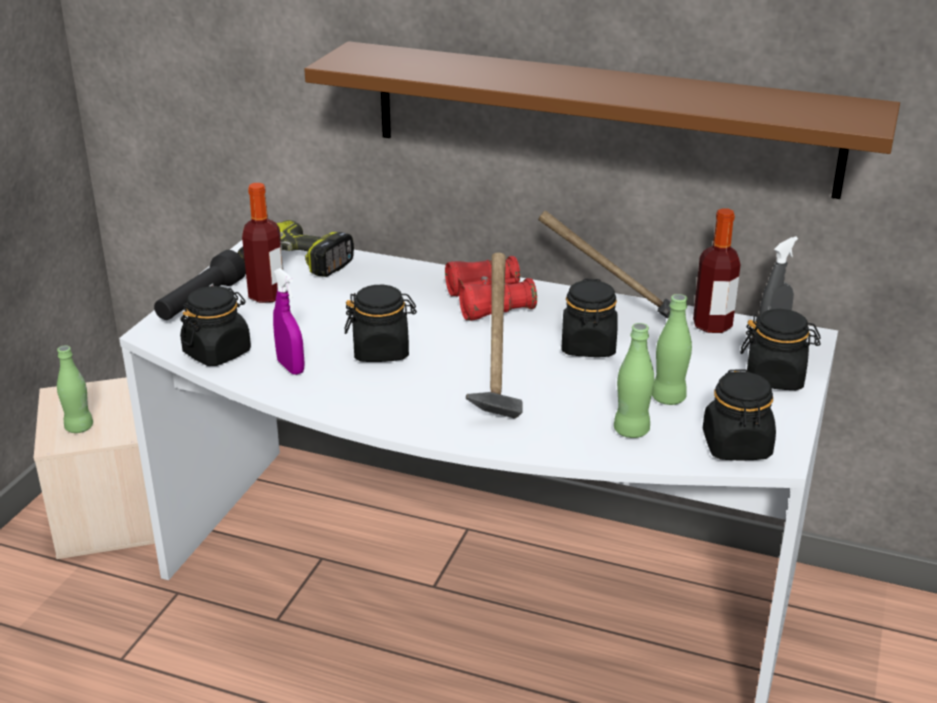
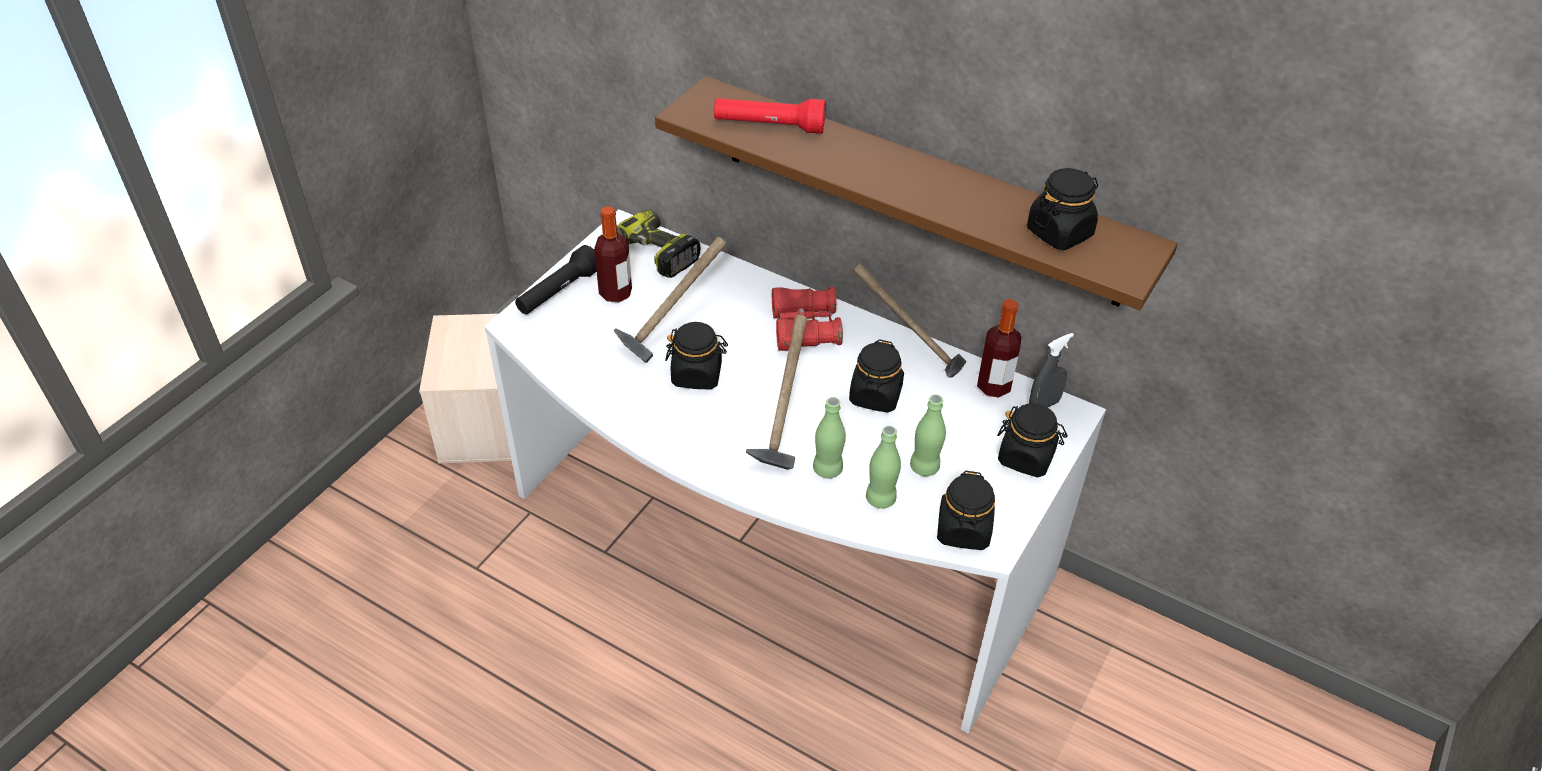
camera: 10 degrees right, 15 degrees up
green bottle [57,345,93,433] -> green bottle moved to [813,397,846,478]
black jar [180,286,251,366] -> black jar moved to [1027,168,1098,250]
purple spray bottle [273,268,304,375] -> none
none -> hammer [613,236,727,363]
none -> red flashlight [714,98,826,134]

